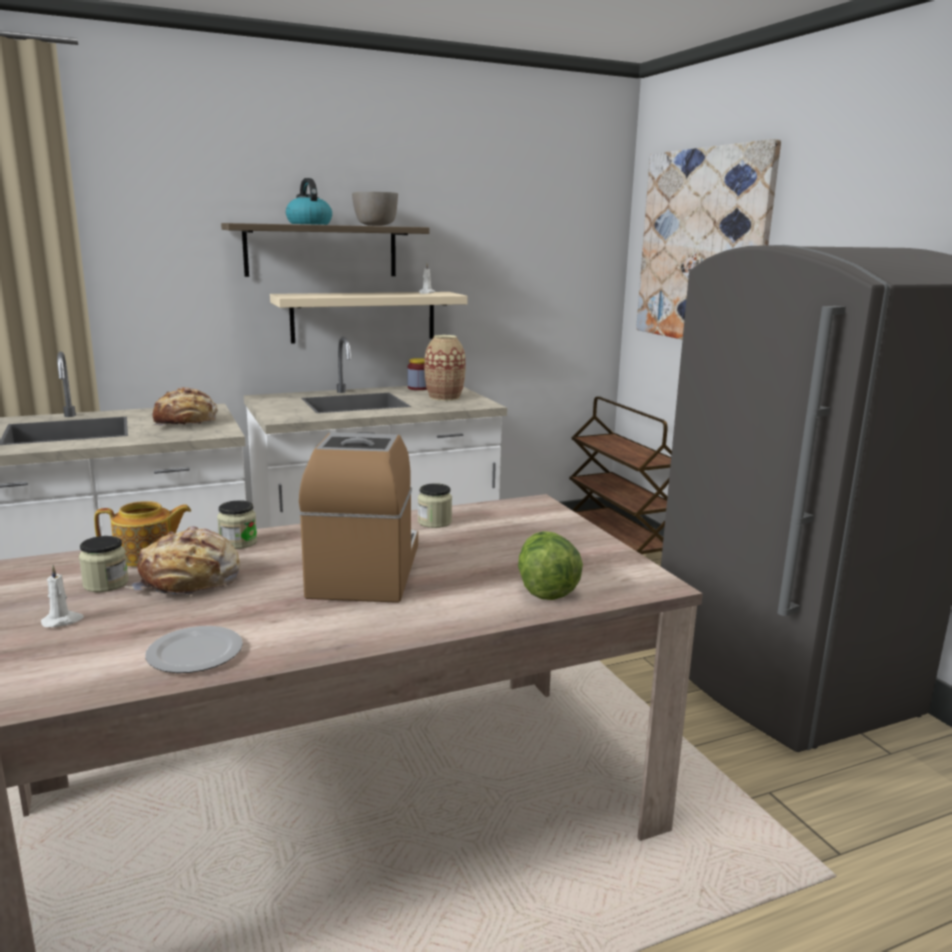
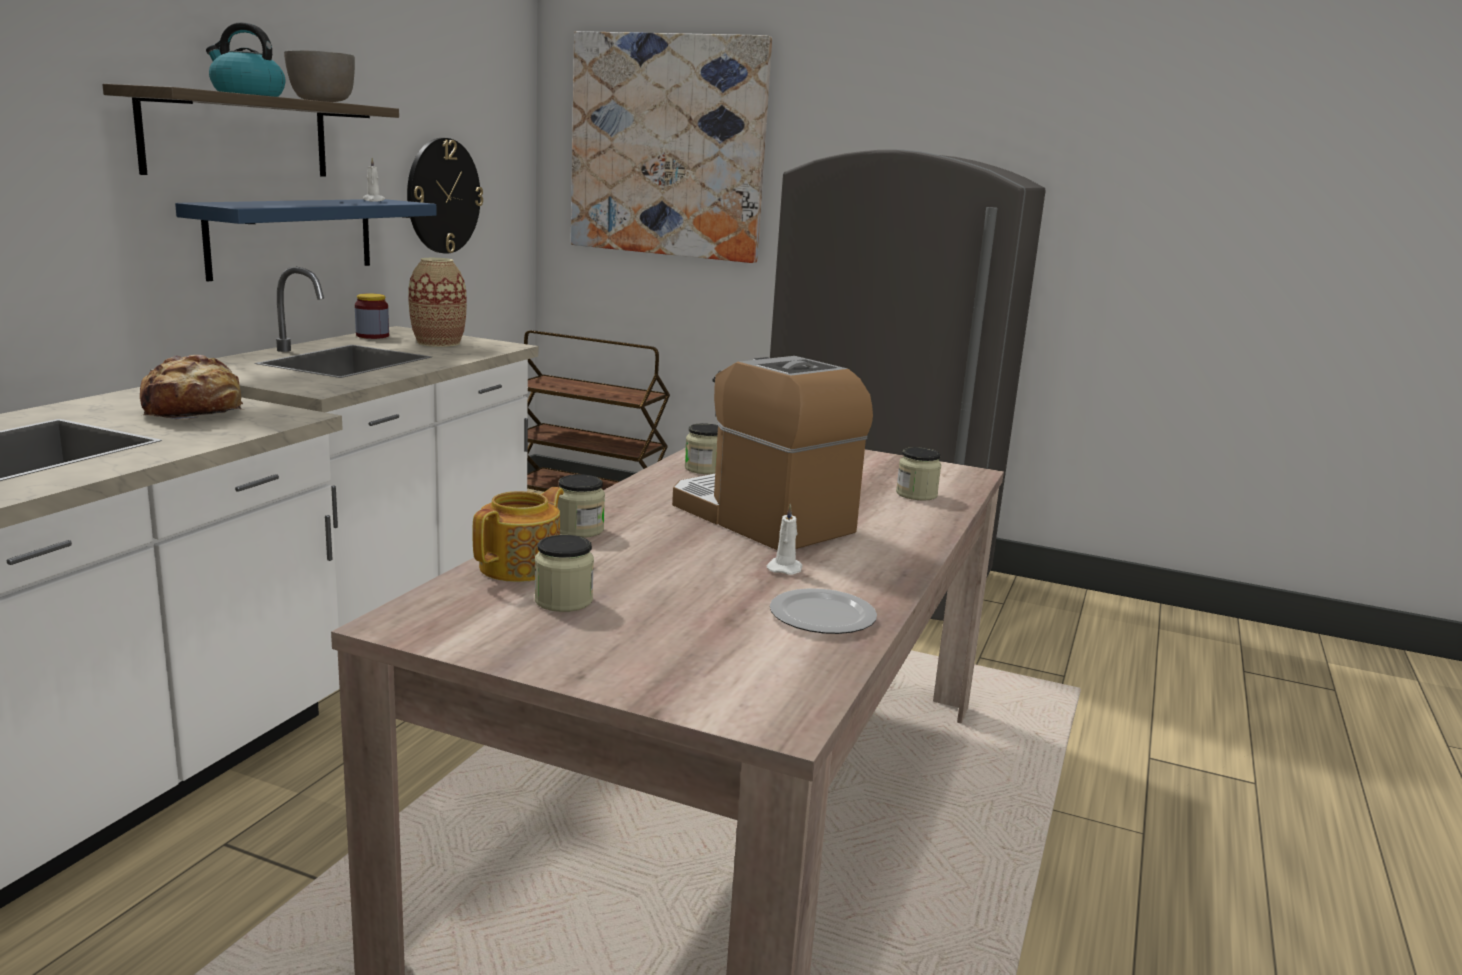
camera: 45 degrees left, 0 degrees up
white candle [41,565,84,627] -> white candle moved to [767,503,802,575]
bread [125,526,240,597] -> none
beige shelf [270,292,468,344] -> blue shelf [175,199,437,281]
lettuce [518,531,583,600] -> jar [896,447,941,501]
none -> wall clock [407,138,483,254]

